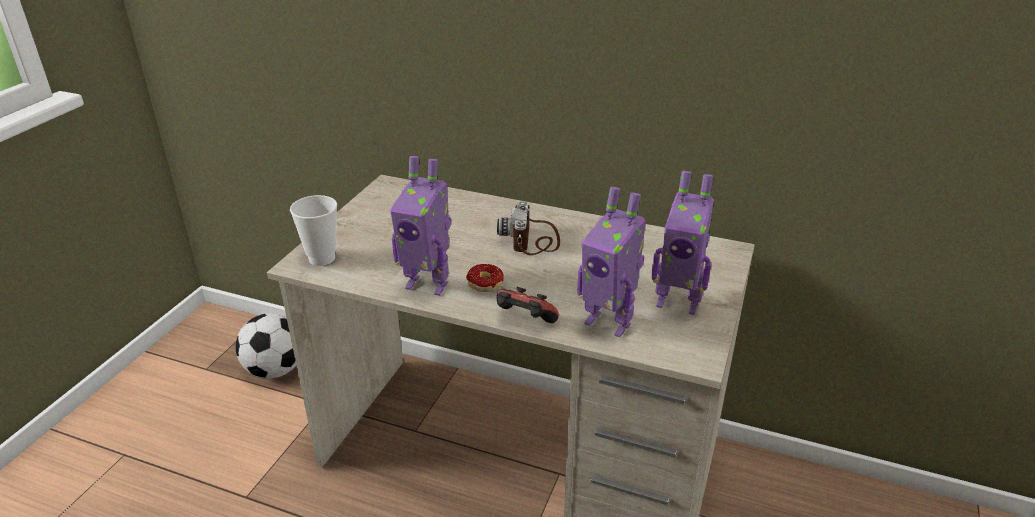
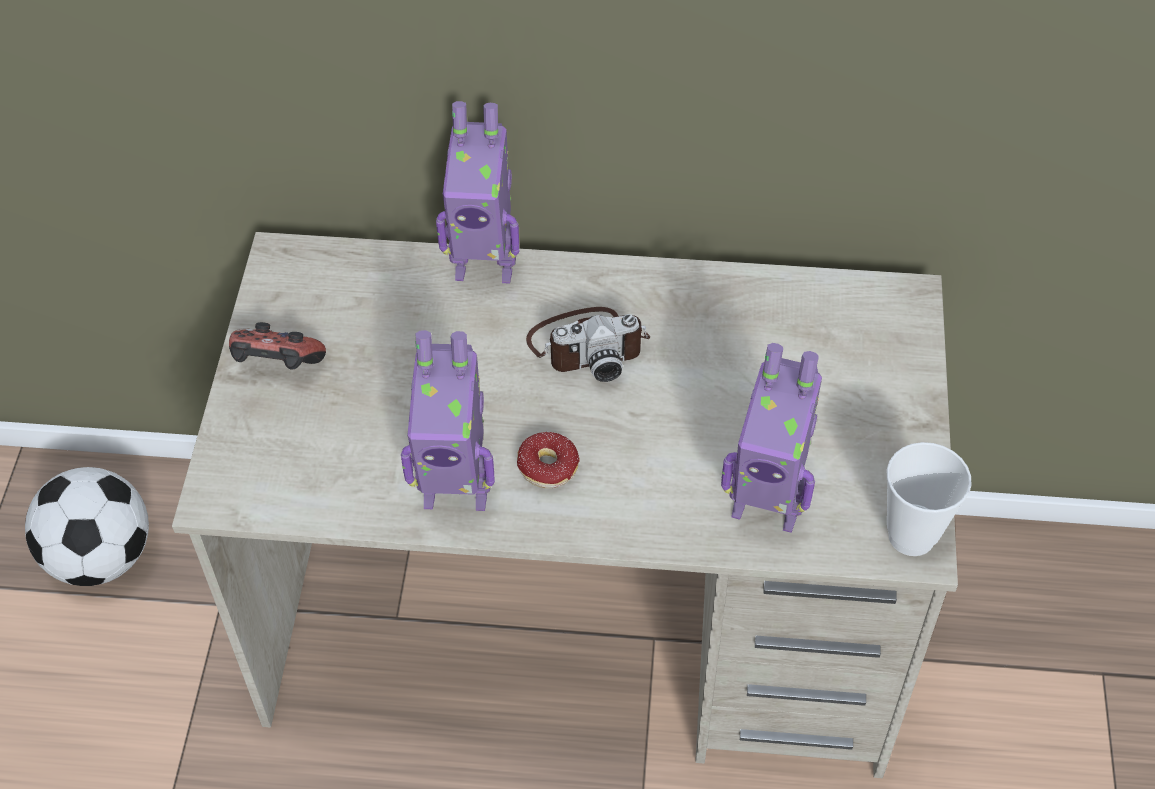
camera: 15 degrees left, 20 degrees up
cup [290,195,337,266] -> cup moved to [887,442,972,556]
game controller [496,287,559,323] -> game controller moved to [229,322,326,370]
camera [497,201,560,255] -> camera turned 90 degrees counterclockwise [526,307,650,382]
toy robot [651,171,714,315] -> toy robot moved to [436,101,520,284]

